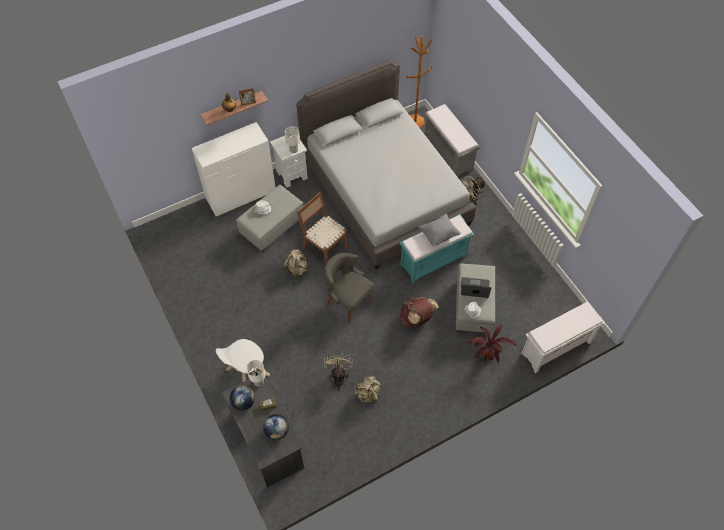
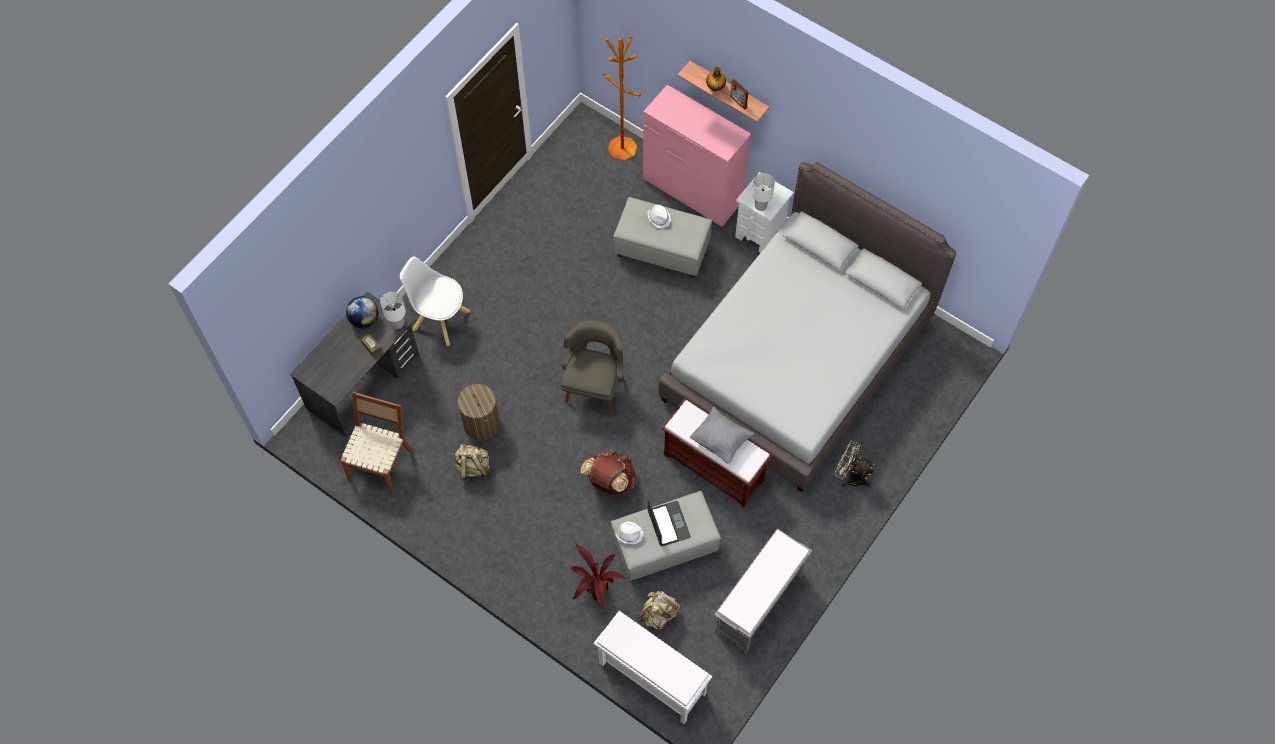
camera: 65 degrees right, 5 degrees up
white dresser [192,122,276,216] -> pink dresser [643,85,751,227]
globe [263,414,289,440] -> none
beige backpack [283,250,308,279] -> beige backpack moved to [638,591,680,630]
chair [297,192,348,264] -> chair moved to [341,392,412,495]
beige fan [324,353,352,391] -> laundry basket [458,382,500,440]
turquoise bench [400,214,474,283] -> brown bench [661,398,773,507]
orange clothes rack [406,36,433,128] -> orange clothes rack moved to [603,35,641,161]
grey bench [424,104,480,177] -> grey bench moved to [714,528,812,654]

